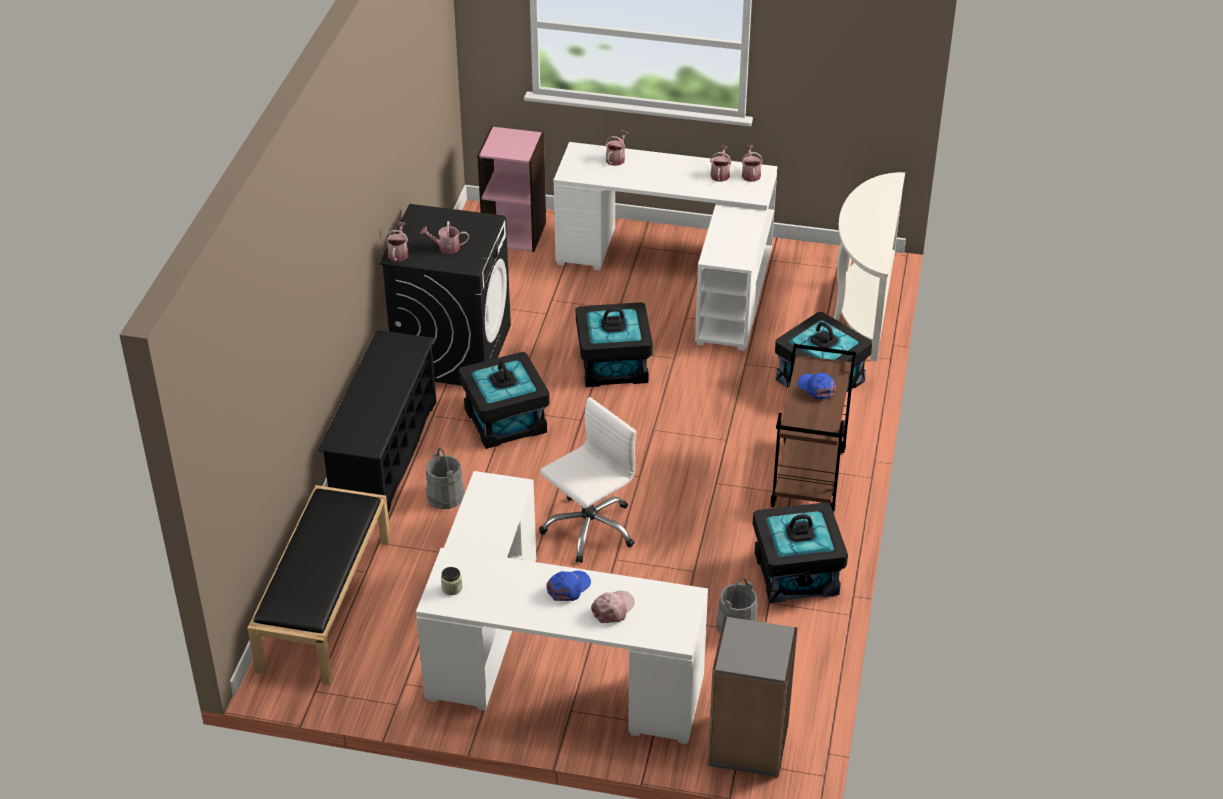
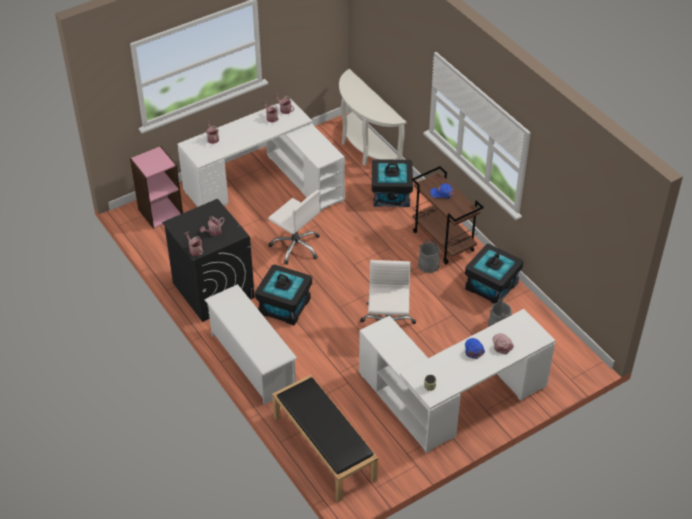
camera: 45 degrees left, 5 degrees up
black shoe rack [318,330,436,513] -> white shoe rack [204,284,297,405]
grey bucket [426,447,465,509] -> grey bucket moved to [418,240,441,273]
black storage box [576,302,653,387] -> white office chair [268,190,320,265]
grey bookcase [708,616,798,778] -> none

